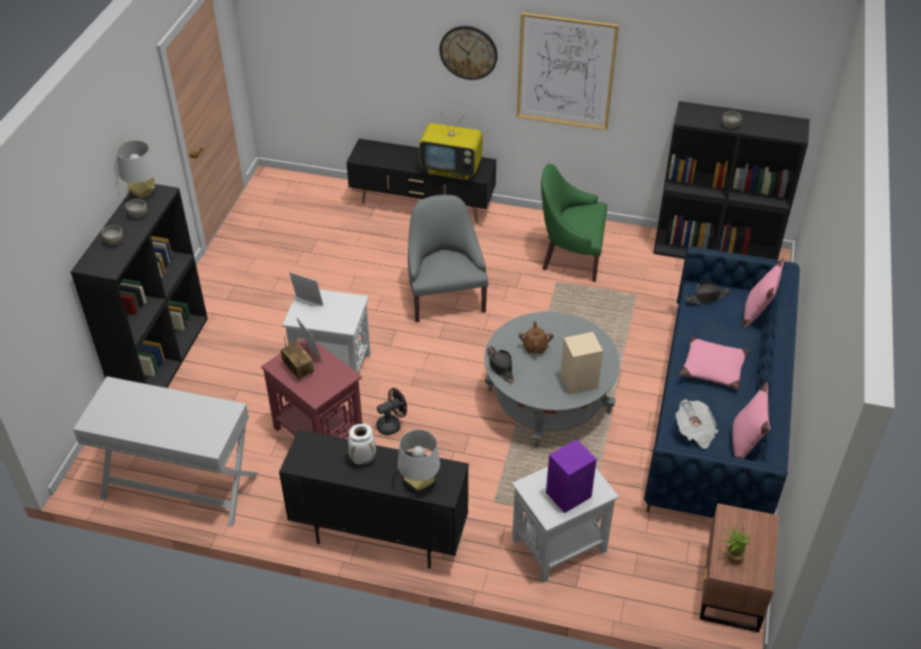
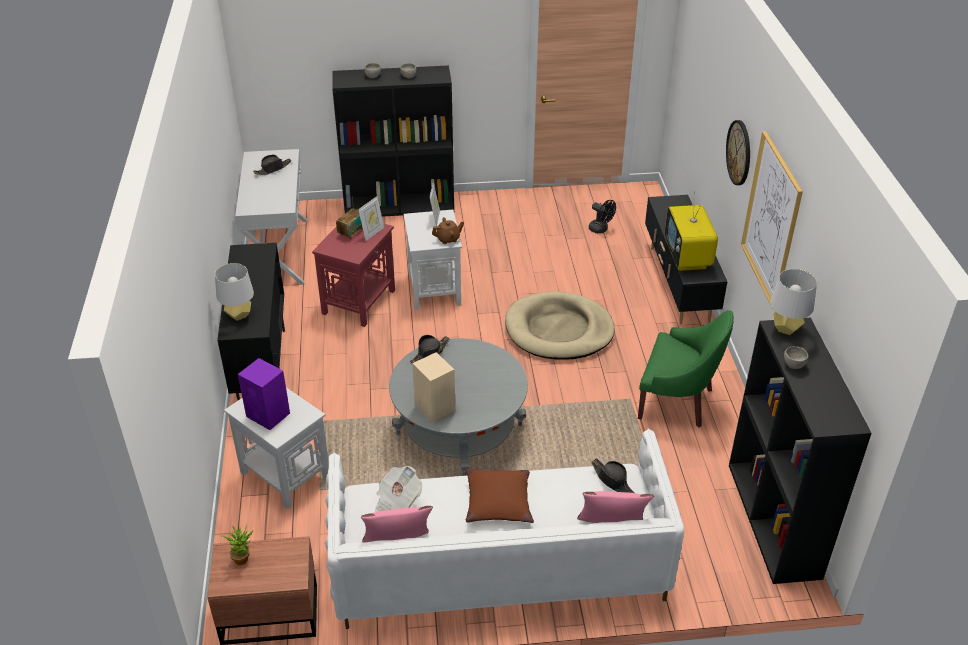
camera: 70 degrees right, 5 degrees down
grey table lamp [116,140,157,198] -> grey table lamp moved to [770,269,817,335]
white vase [348,424,376,465] -> none
black fan [377,388,407,435] -> black fan moved to [589,200,616,233]
grey armchair [408,195,488,323] -> beige dog bed [505,292,615,360]
brown teapot [519,321,554,353] -> brown teapot moved to [432,217,464,244]
green armchair [541,164,607,282] -> green armchair turned 120 degrees clockwise [638,310,734,427]
blue sofa [644,247,800,518] -> white sofa [325,429,684,629]
pink pillow [679,337,750,390] -> brown pillow [466,469,534,523]
none -> black hat [253,155,291,175]

